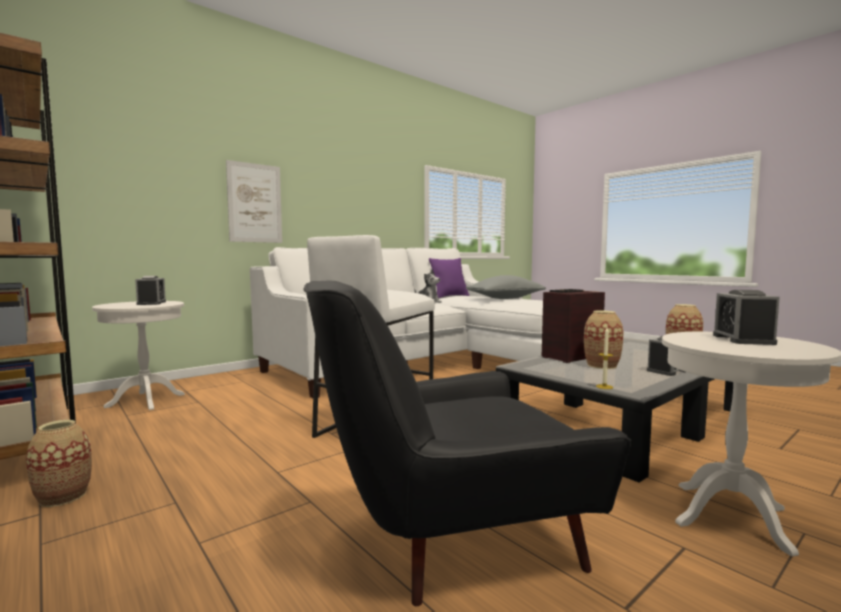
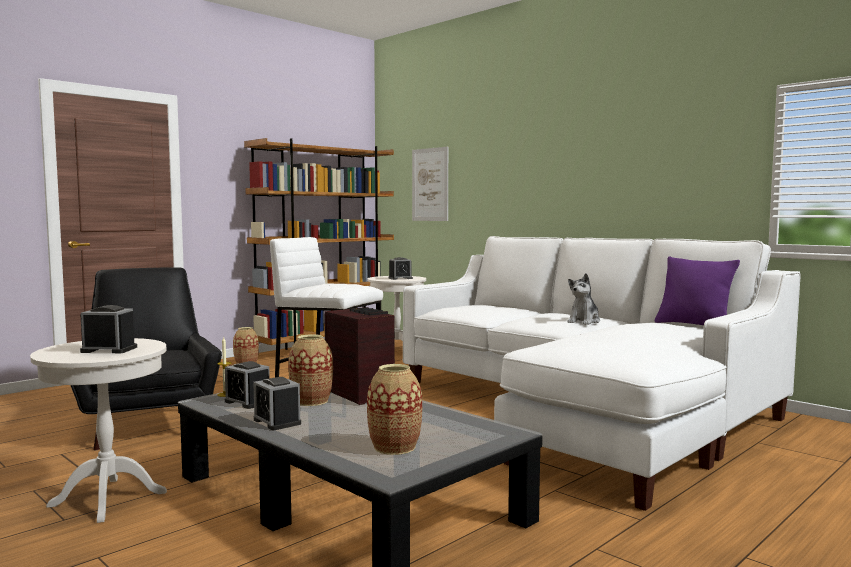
camera: 85 degrees right, 0 degrees up
picture [226,160,282,243] -> picture moved to [412,147,448,221]
grey pillow [466,275,546,299] -> none
none -> alarm clock [225,361,270,409]

